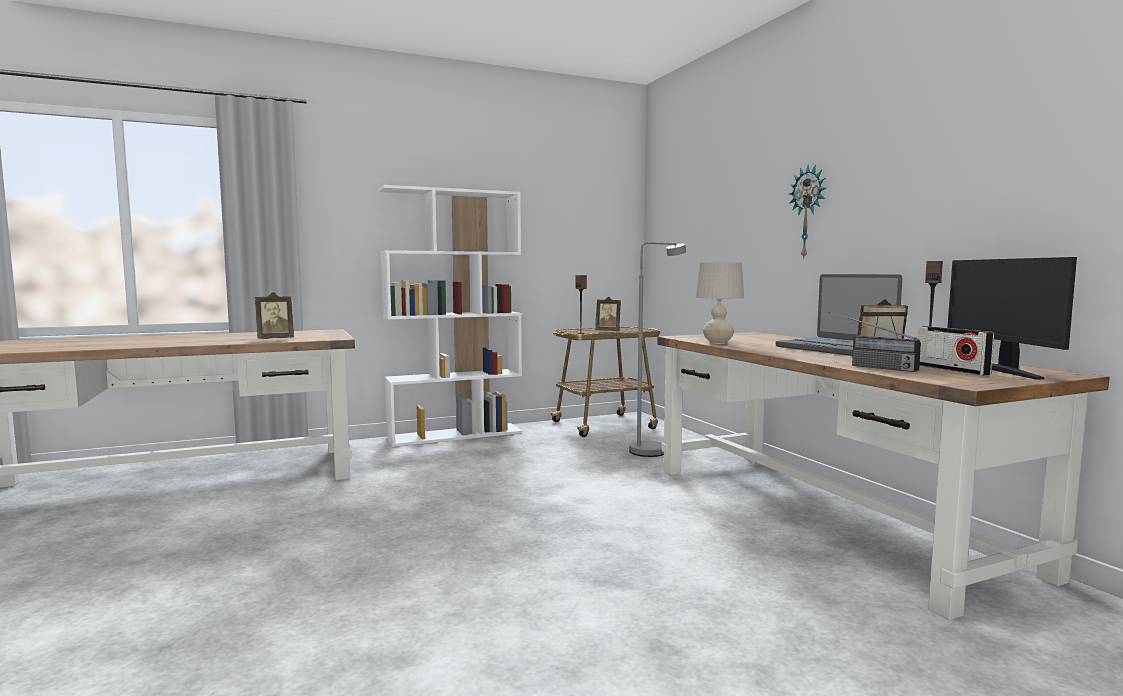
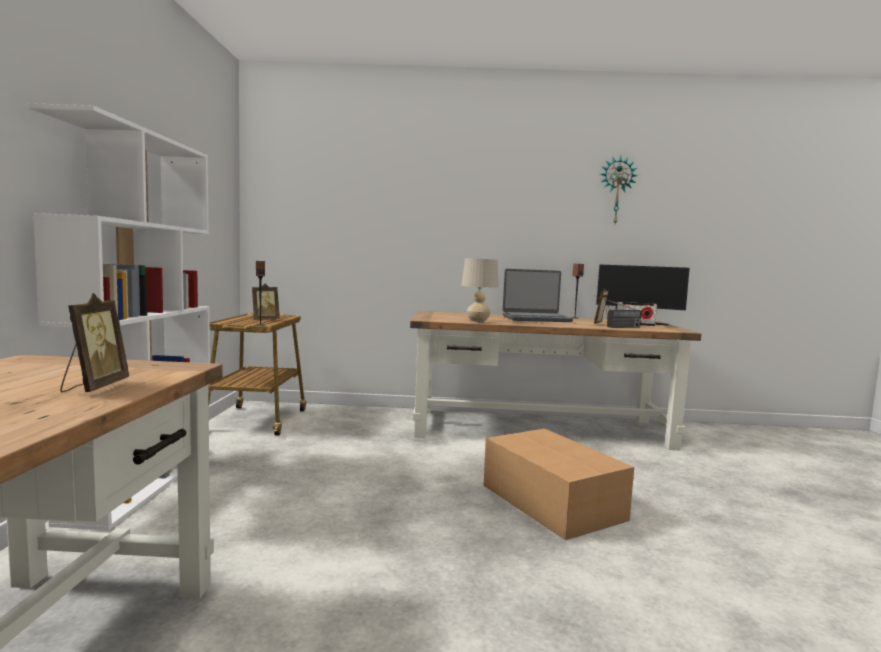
camera: 65 degrees left, 0 degrees up
grey floor lamp [629,242,687,457] -> none
wall clock [789,165,826,258] -> wall clock moved to [600,155,638,224]
none -> cardboard box [483,428,634,540]

